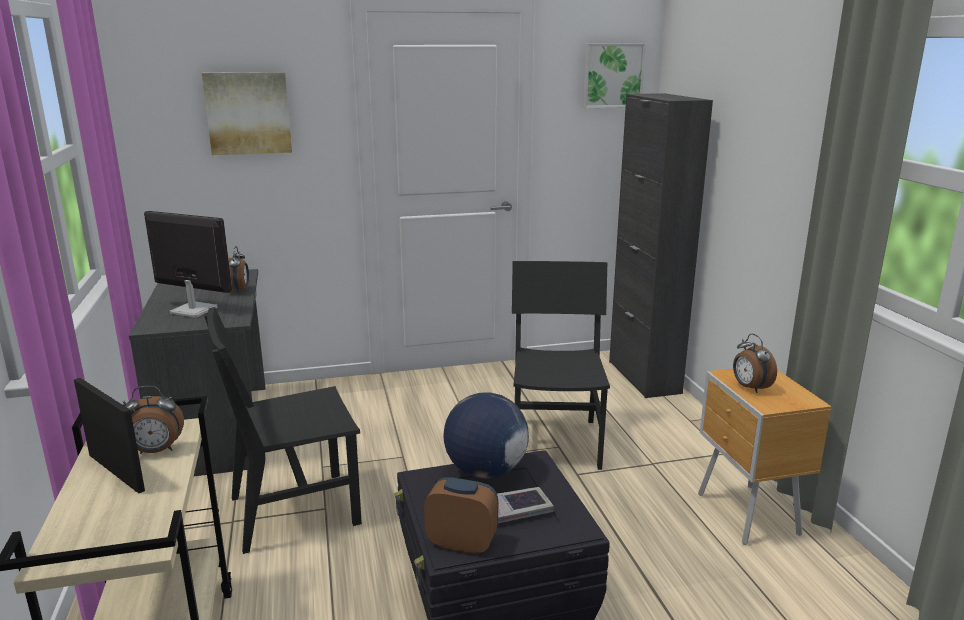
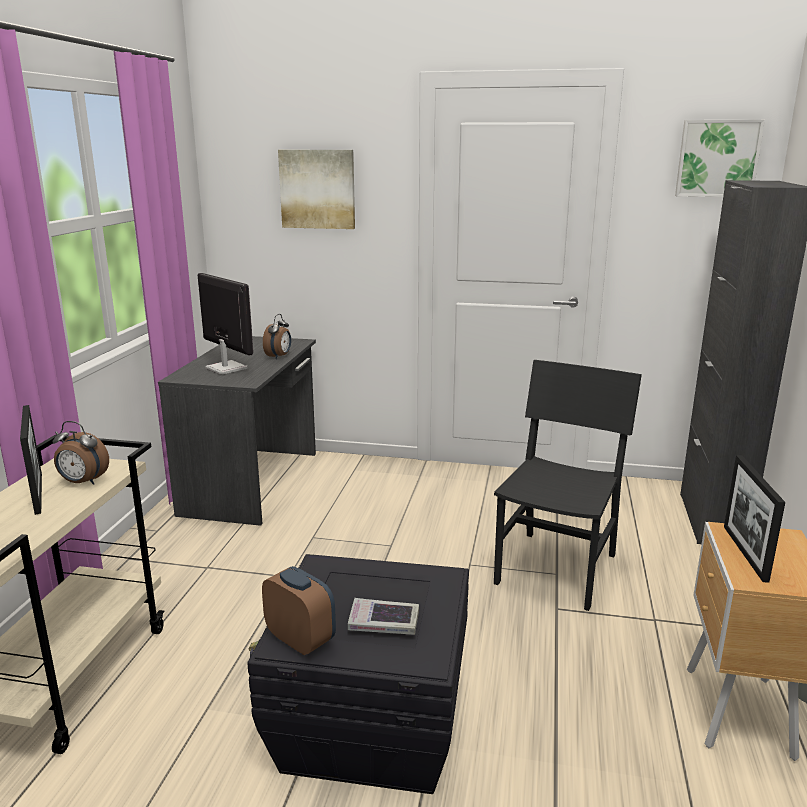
camera: 25 degrees right, 0 degrees up
black chair [204,307,362,554] -> none
globe [443,392,529,479] -> none
alarm clock [733,334,777,393] -> picture frame [724,455,785,582]

